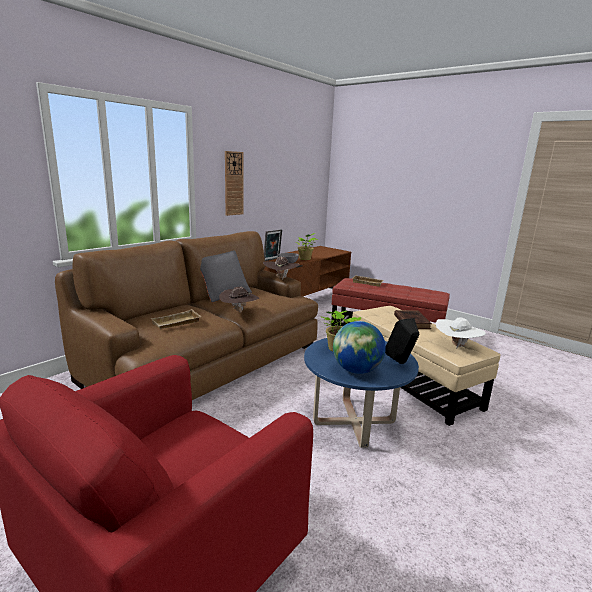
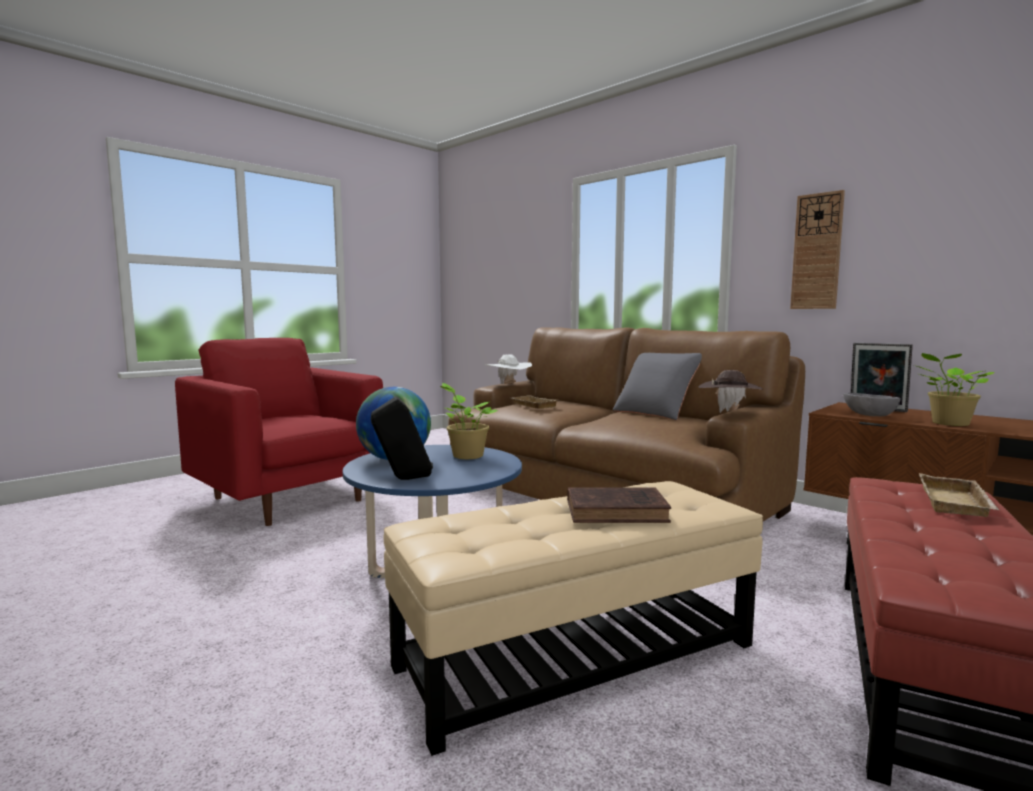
camera: 95 degrees right, 10 degrees down
brown hat [219,287,259,313] -> none
white hat [436,318,486,349] -> white hat moved to [485,354,532,384]

